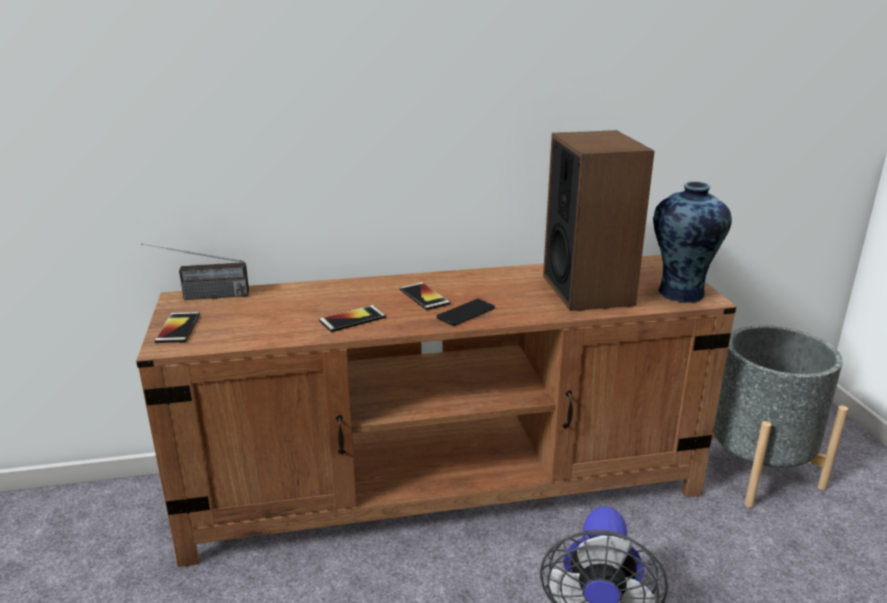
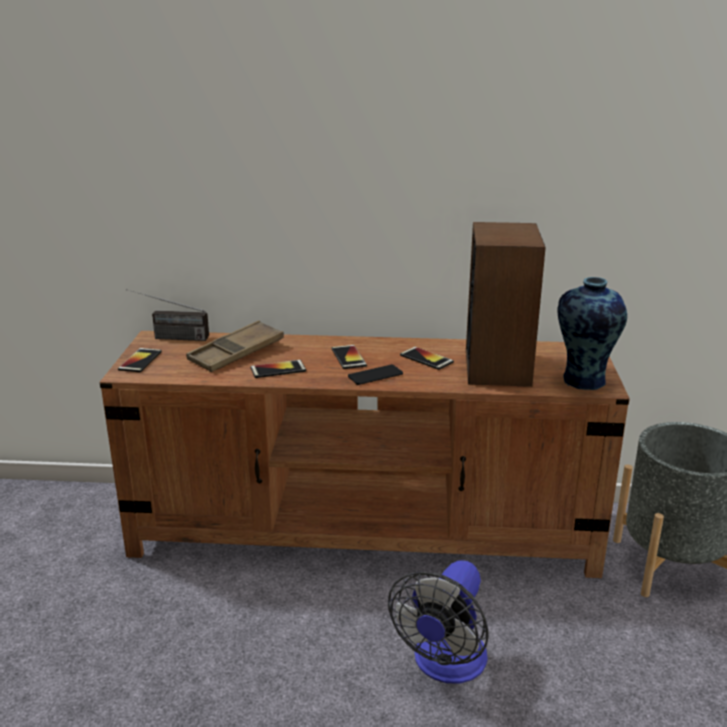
camera: 15 degrees right, 0 degrees up
none -> brown tray [186,320,284,372]
none -> phone [400,347,454,370]

